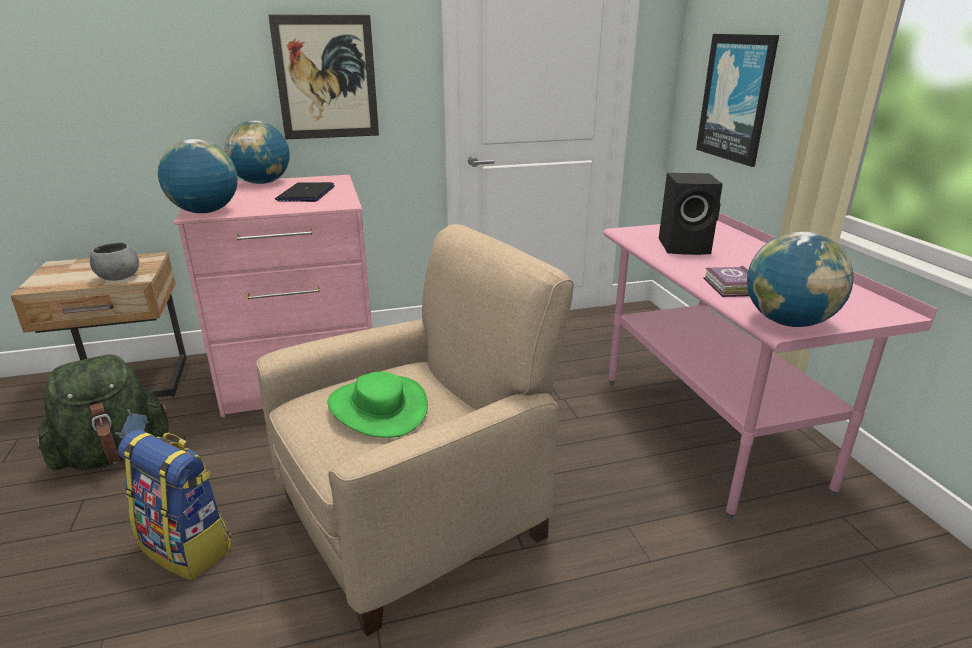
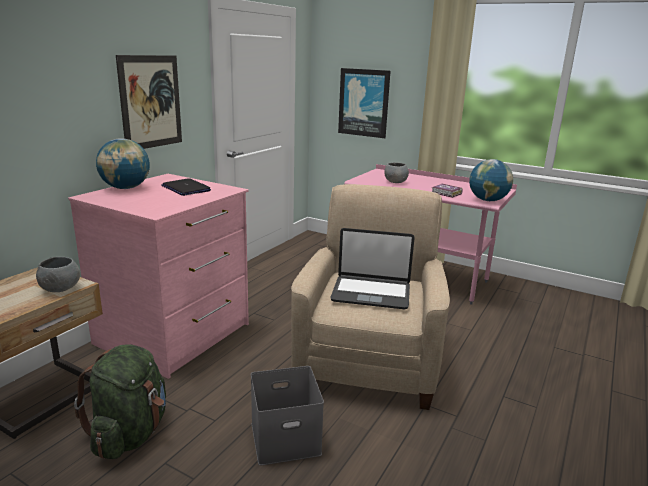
camera: 45 degrees left, 5 degrees down
backpack [118,430,232,580] -> grey storage box [251,366,324,465]
globe [158,139,238,213] -> none
green hat [327,372,428,438] -> laptop [330,228,415,309]
black speaker [659,173,723,255] -> grey bowl [384,162,409,183]

